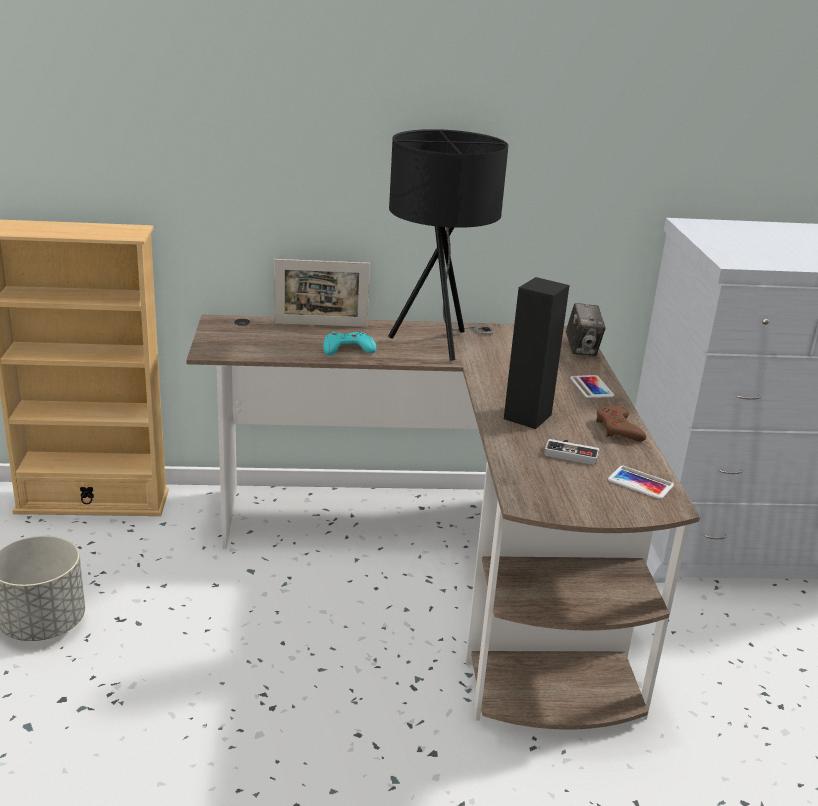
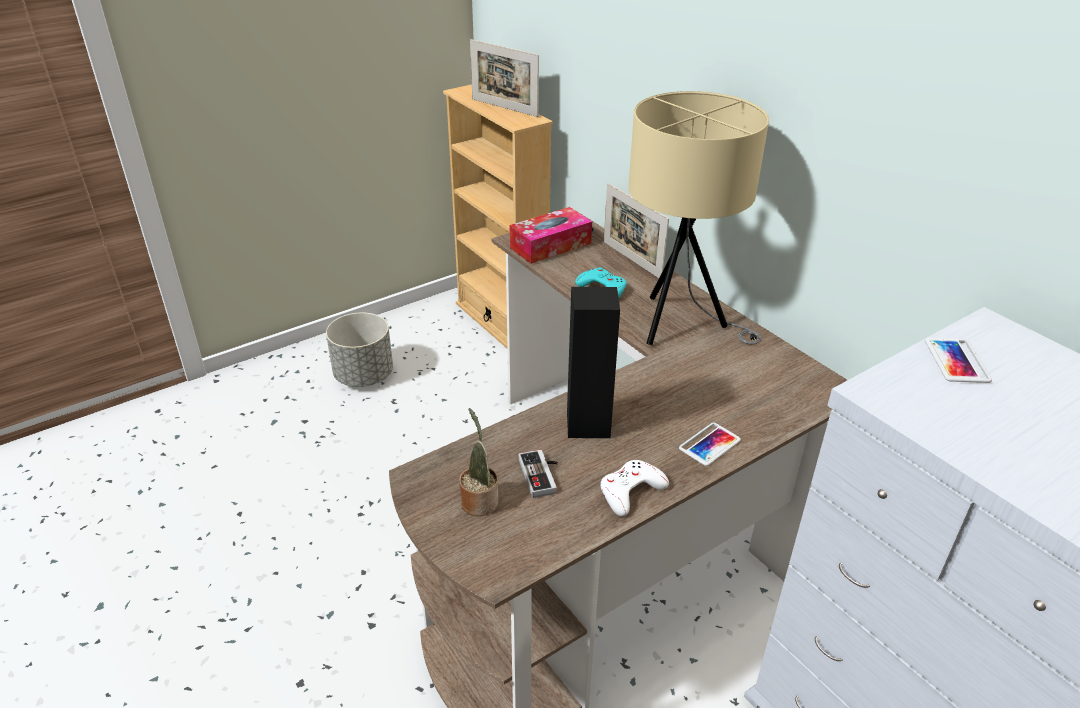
camera: 60 degrees right, 10 degrees up
black table lamp [388,129,508,361] -> beige table lamp [628,91,769,345]
camera [566,303,606,356] -> none
brown game controller [596,406,646,442] -> white game controller [601,460,669,516]
phone [608,466,674,499] -> phone moved to [925,338,992,383]
none -> potted plant [459,408,498,516]
none -> picture frame [470,39,539,117]
none -> tissue box [509,207,592,264]

